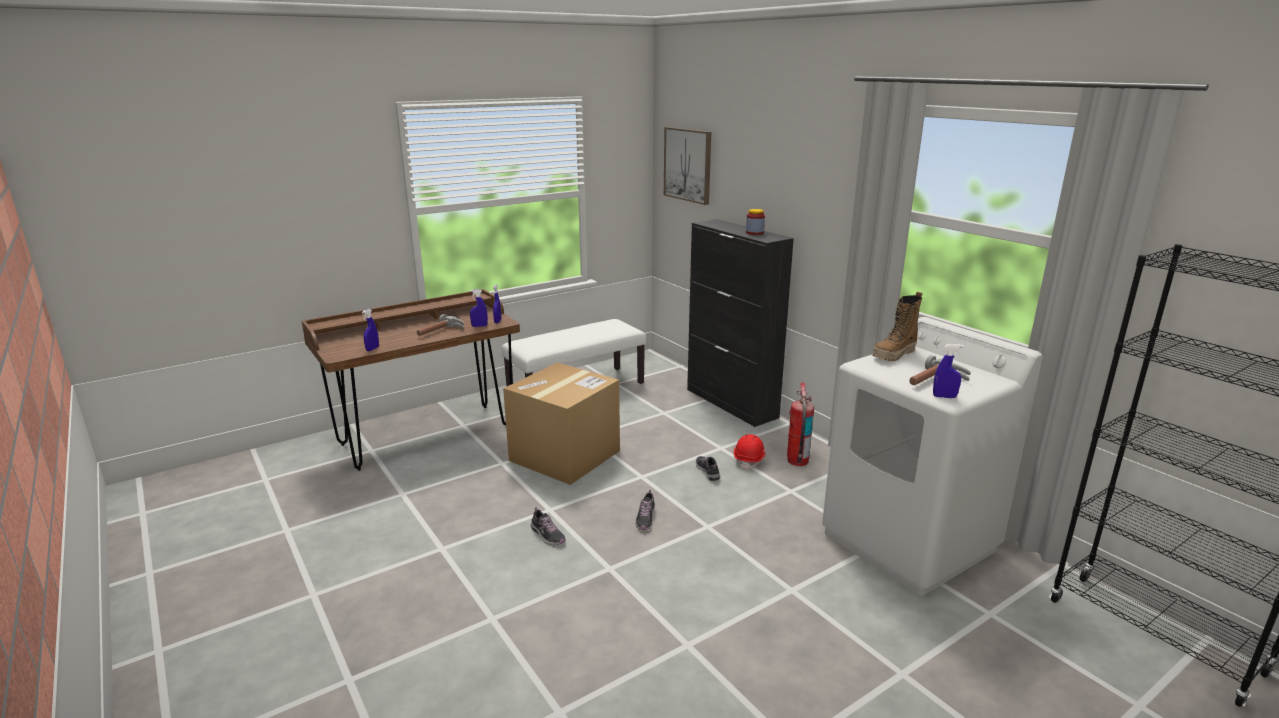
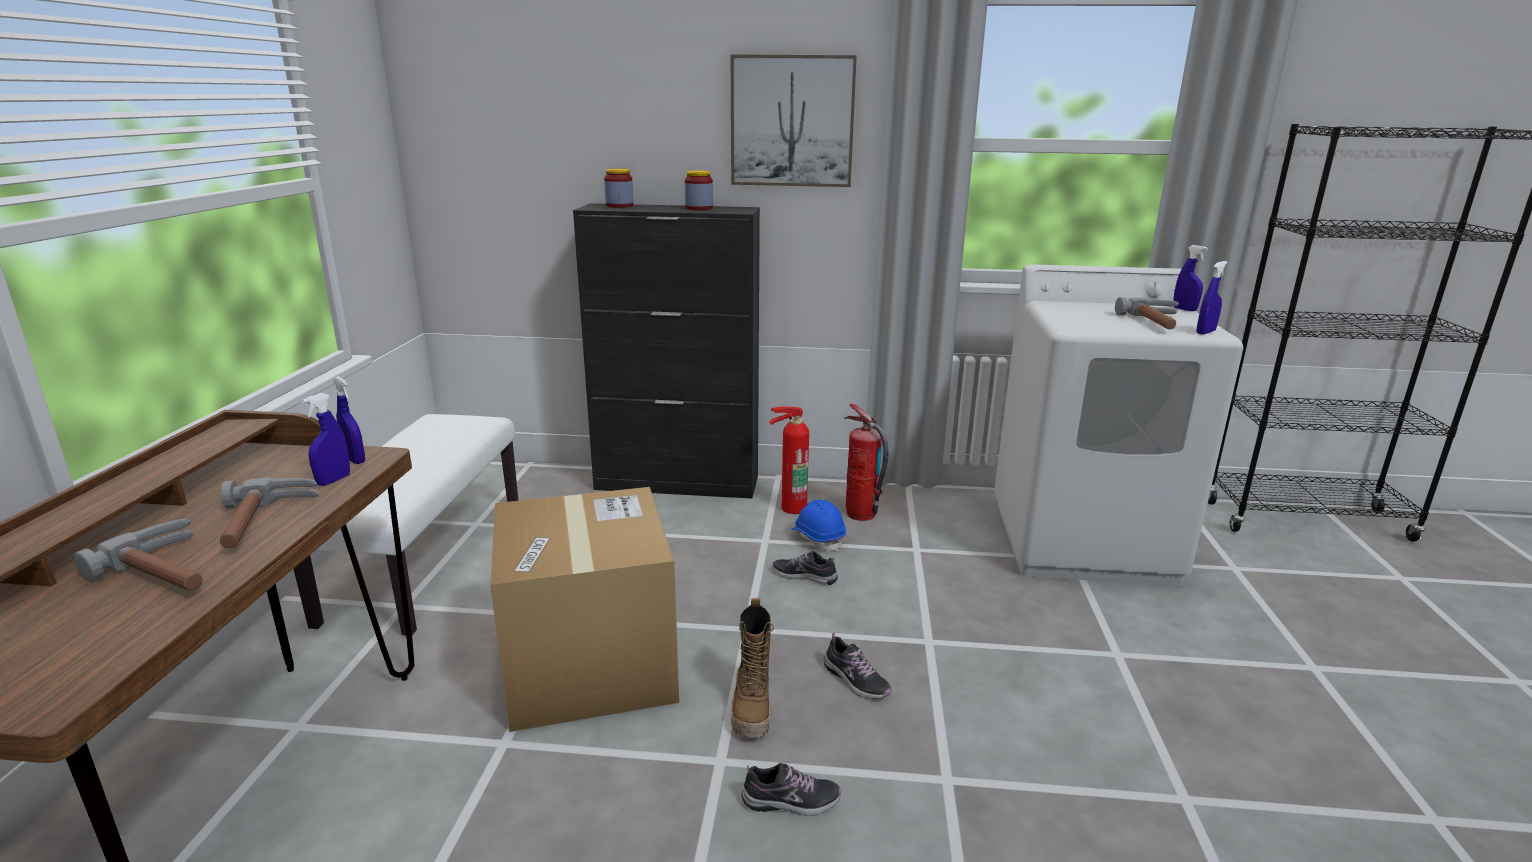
camera: 50 degrees left, 0 degrees up
blue spray bottle [362,309,379,351] -> blue spray bottle moved to [1173,245,1208,311]
picture [664,127,711,205] -> picture moved to [731,54,857,187]
red hard hat [733,434,766,471] -> blue hard hat [792,500,846,552]
boot [873,291,922,362] -> boot moved to [731,598,774,738]
none -> hammer [74,519,203,591]
none -> jar [604,169,633,208]
none -> fire extinguisher [769,406,809,514]

